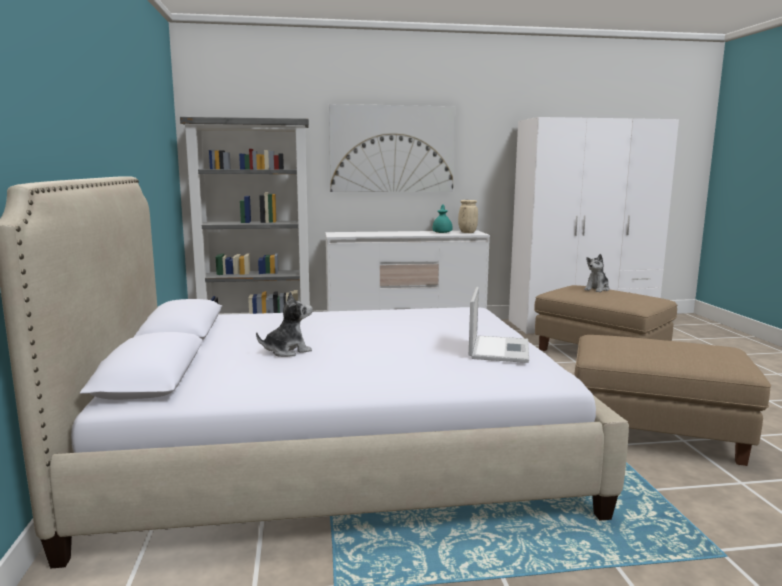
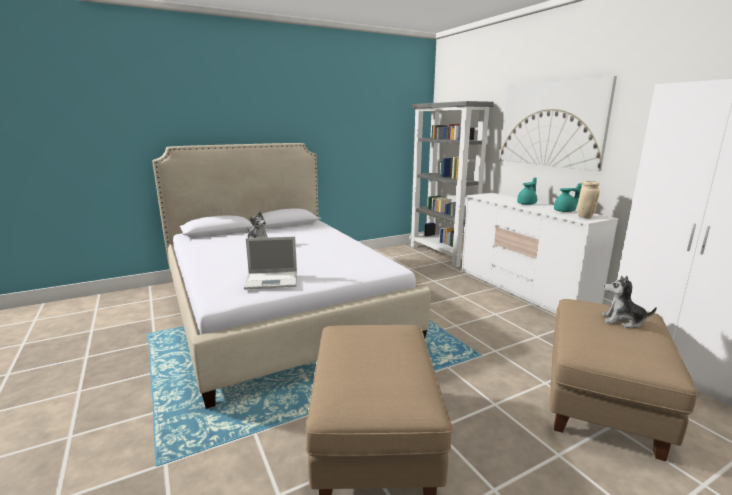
camera: 70 degrees right, 5 degrees up
none -> turquoise teapot [517,177,537,205]

